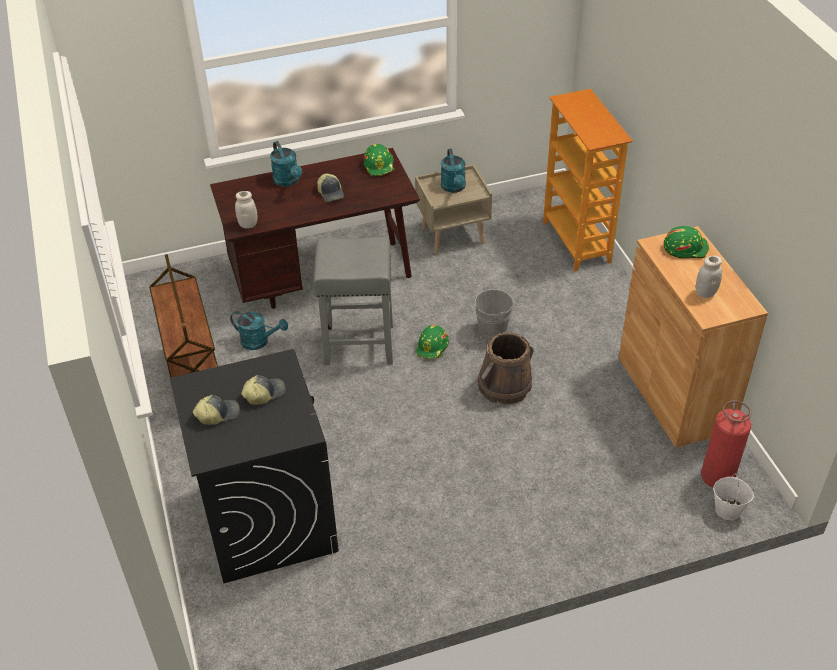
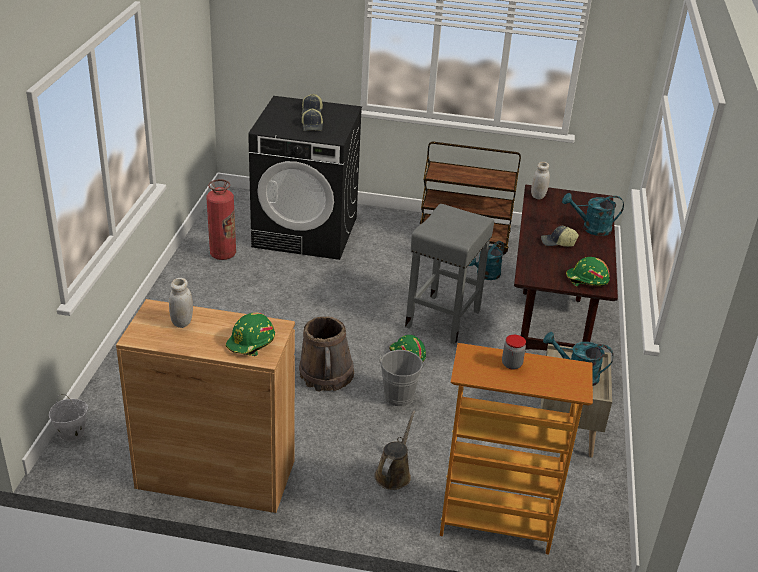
camera: 115 degrees right, 10 degrees down
fire extinguisher [701,401,751,488] -> fire extinguisher moved to [206,179,236,260]
none -> brown watering can [374,410,415,490]
none -> jar [502,335,526,370]

